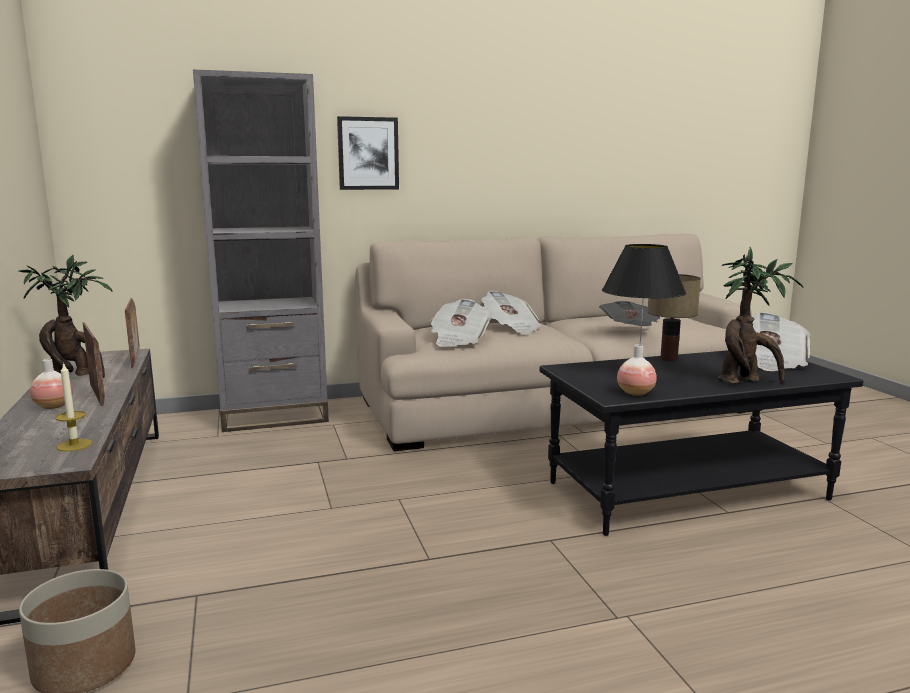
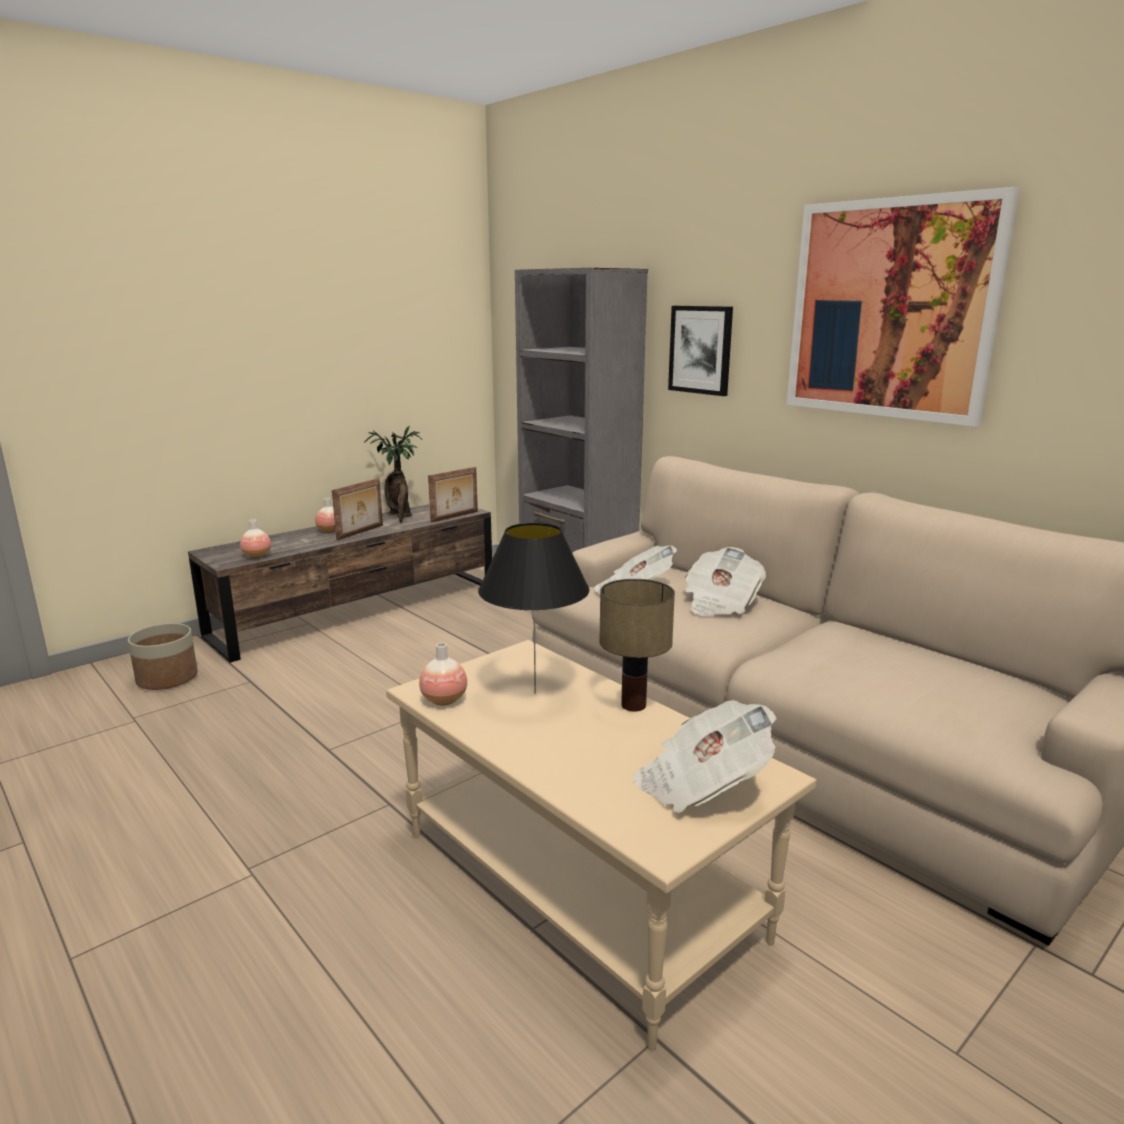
camera: 65 degrees right, 5 degrees up
candle [55,362,92,452] -> vase [240,519,271,558]
black coffee table [540,350,863,536] -> beige coffee table [386,640,817,1050]
newspaper [599,301,660,326] -> none
potted plant [718,247,803,384] -> none
none -> picture [787,187,1019,427]

